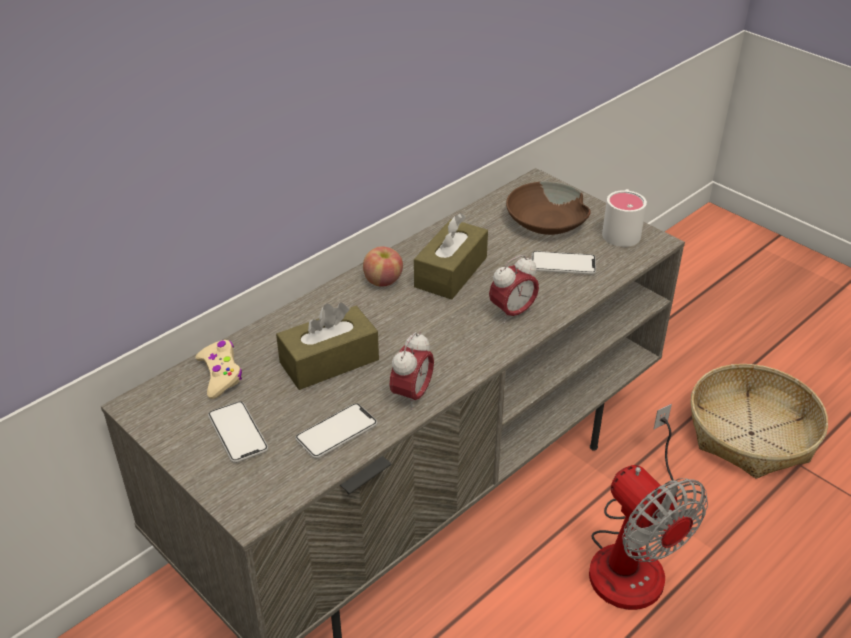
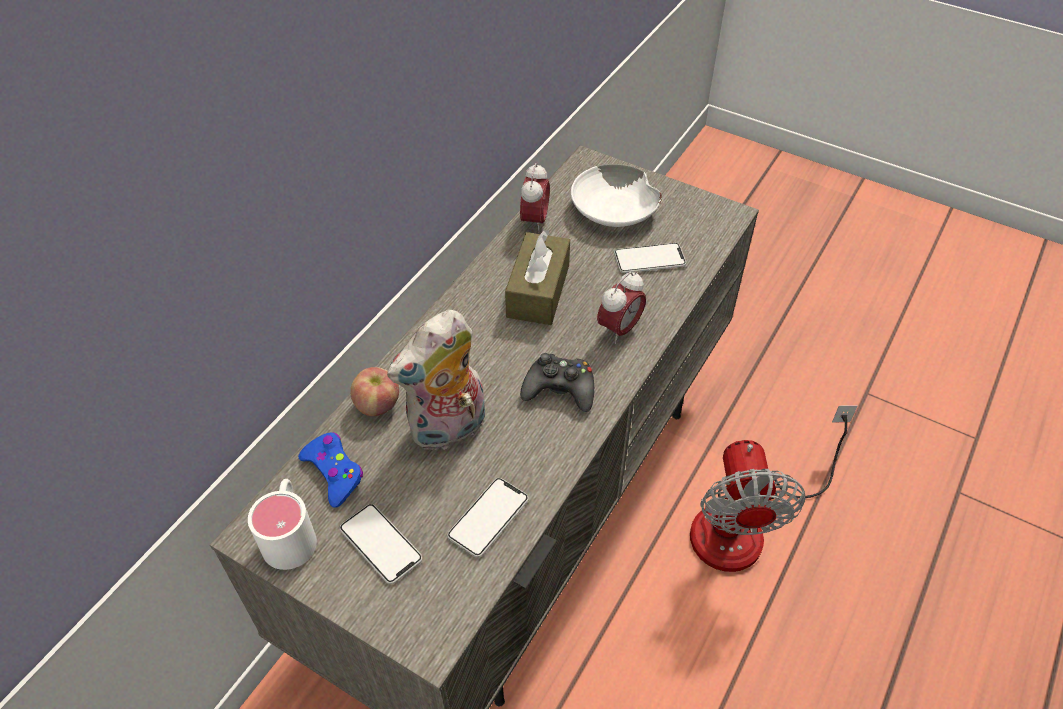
camera: 15 degrees left, 10 degrees up
beige game controller [195,340,242,399] -> blue game controller [298,432,363,508]
brown tissue box [276,303,379,390] -> plush toy [387,310,485,452]
apple [363,246,403,287] -> apple moved to [350,367,399,416]
alarm clock [390,331,434,410] -> alarm clock moved to [520,162,550,233]
brown bowl [506,182,591,235] -> white bowl [571,164,662,227]
fan [589,404,708,610] -> fan turned 45 degrees clockwise [690,405,858,572]
white mug [602,189,647,247] -> white mug moved to [248,479,317,570]
basket [690,364,828,479] -> none
none -> black game controller [520,353,594,412]

